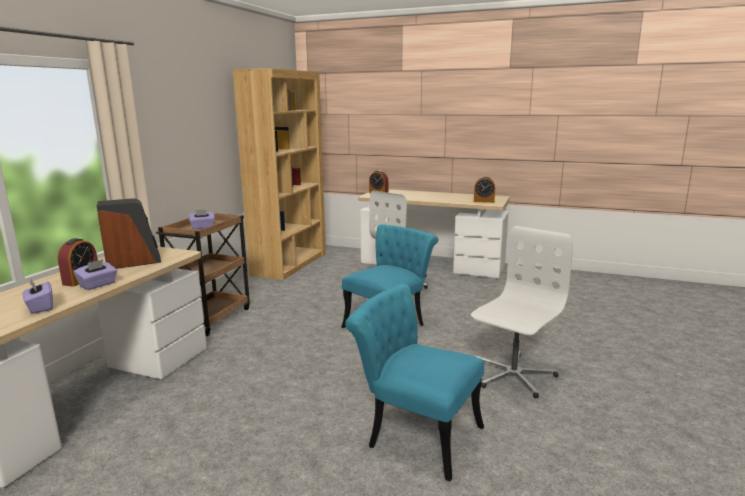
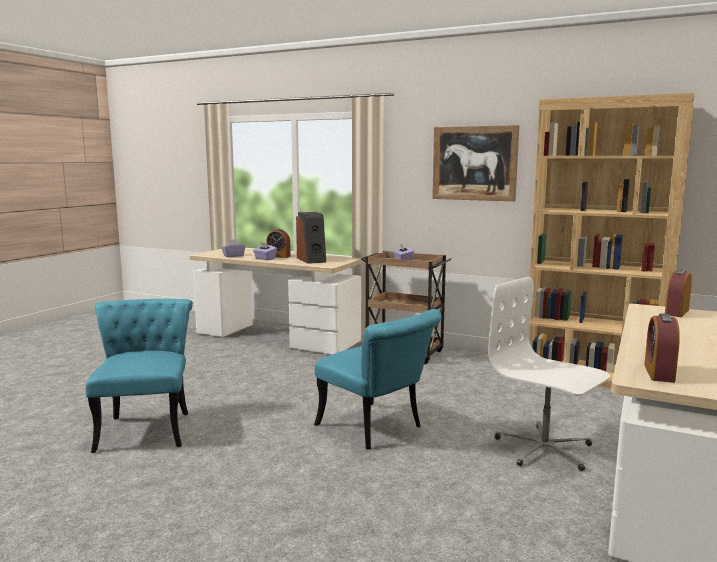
camera: 95 degrees right, 5 degrees down
turquoise chair [345,284,484,481] -> turquoise chair turned 45 degrees counterclockwise [86,299,193,453]
white office chair [471,226,573,398] -> none
none -> picture [432,125,519,201]

